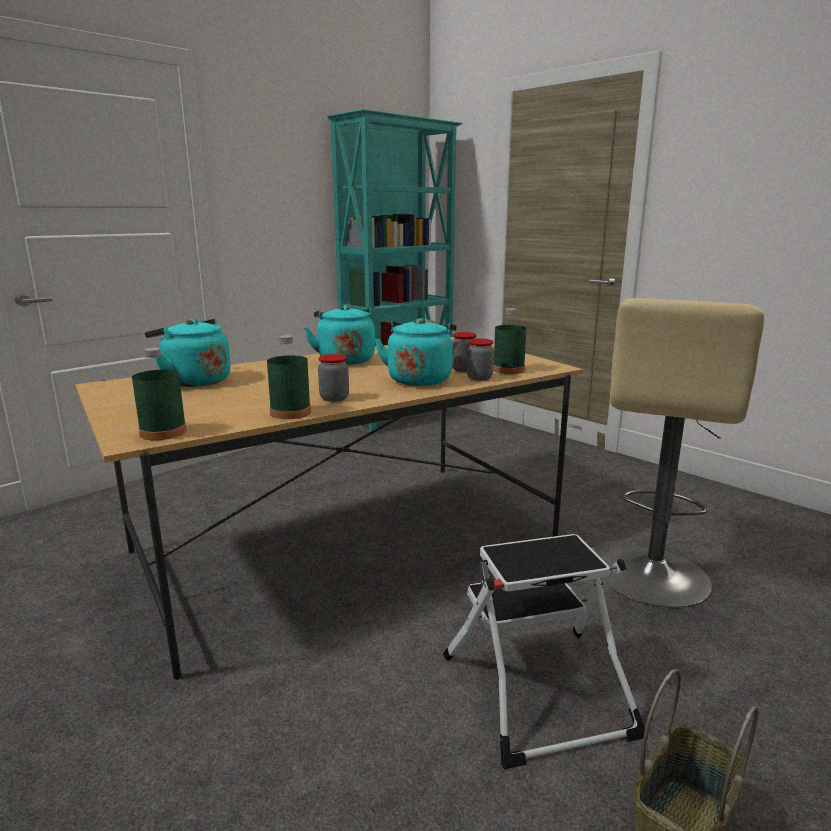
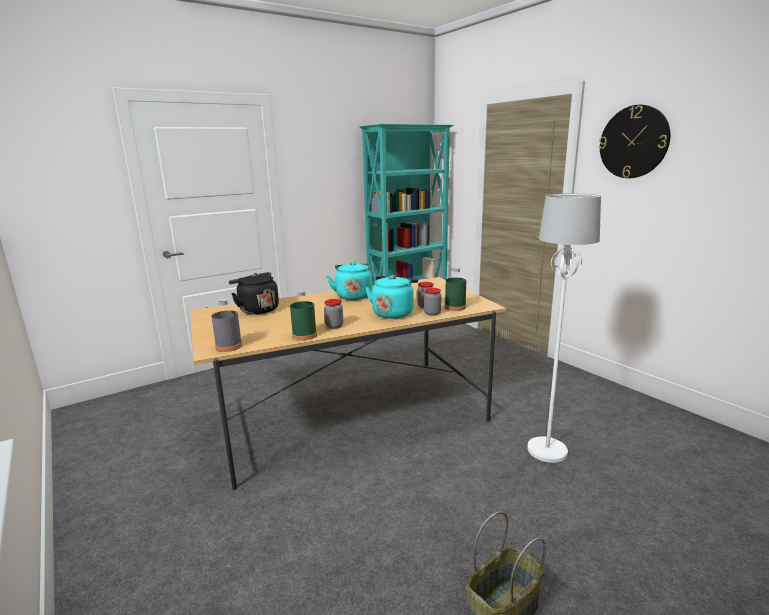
camera: 10 degrees right, 0 degrees up
green bottle [132,348,187,440] -> grey bottle [211,299,242,352]
turquoise kettle [145,319,231,387] -> black kettle [229,272,279,315]
step ladder [443,534,645,769] -> none
beige stool [601,298,764,607] -> white floor lamp [527,193,601,463]
none -> wall clock [599,105,670,178]

